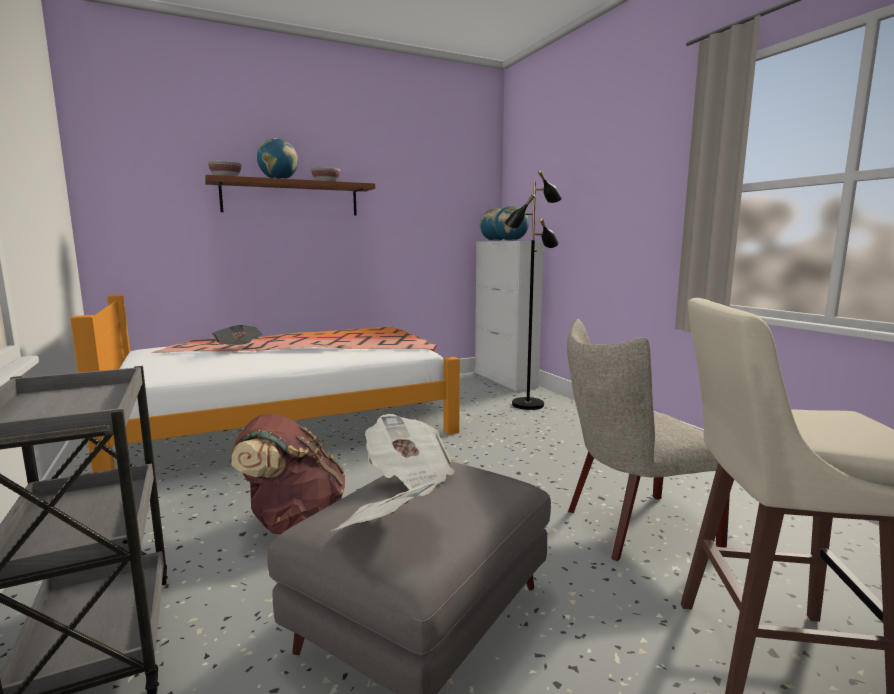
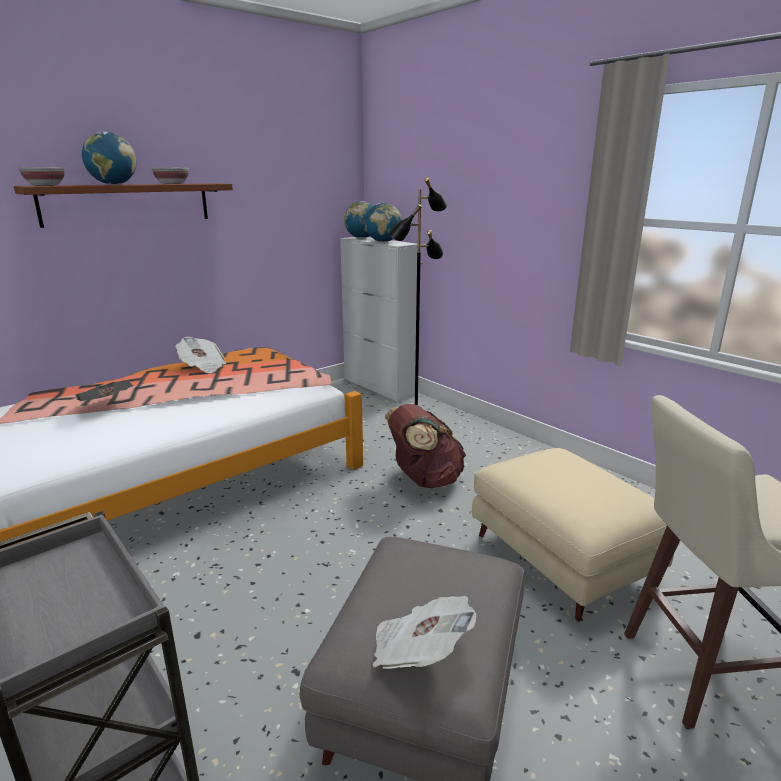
camera: 15 degrees left, 10 degrees up
brown backpack [231,414,345,534] -> brown backpack moved to [384,404,466,488]
newspaper [365,414,455,496] -> newspaper moved to [175,337,226,373]
beige chair [567,319,730,561] -> beige ottoman [472,448,674,622]

